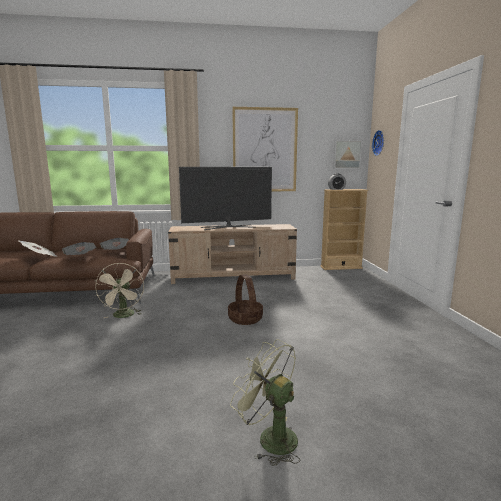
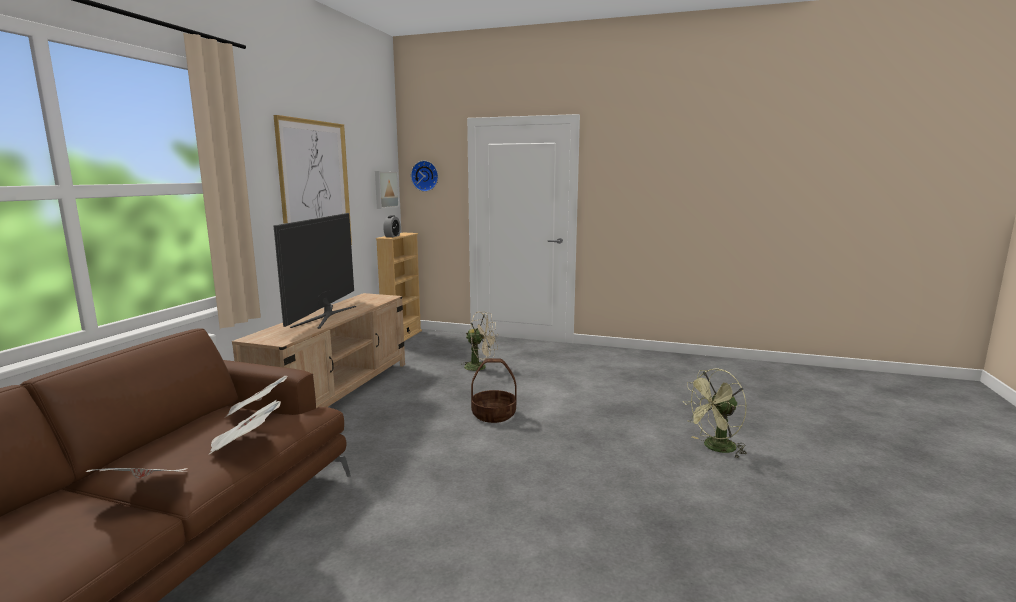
camera: 65 degrees left, 0 degrees up
beige fan [95,263,144,318] -> beige fan moved to [461,312,498,374]

